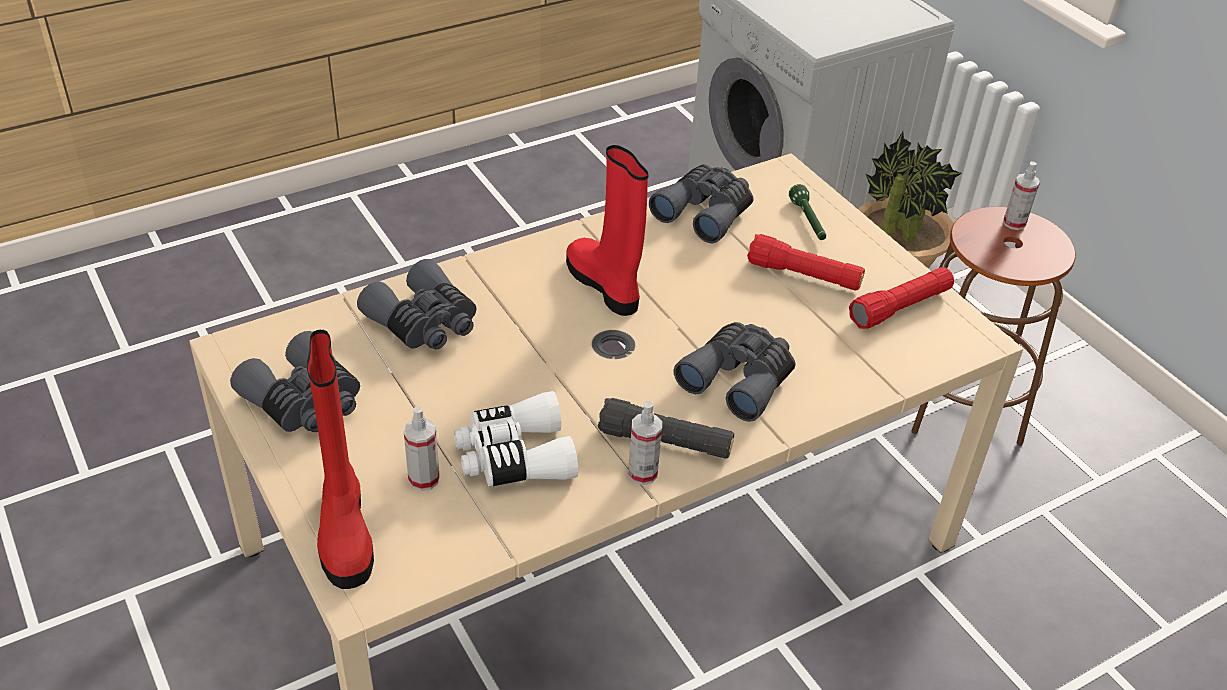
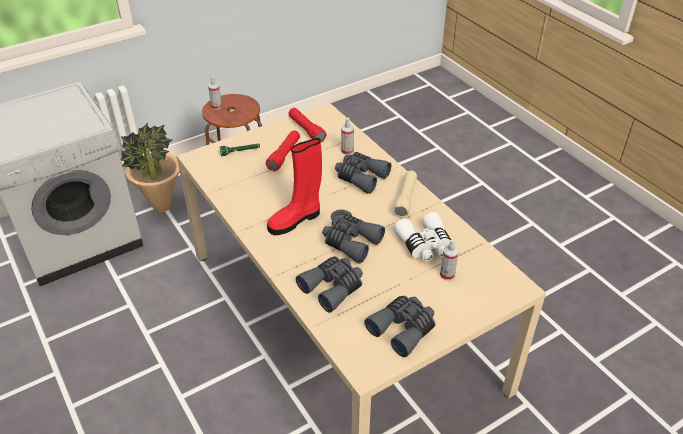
camera: 90 degrees left, 0 degrees up
red boot [307,330,374,589] -> none
black flashlight [598,398,734,459] -> beige flashlight [393,171,417,218]
spray bottle [628,401,662,485] -> spray bottle moved to [341,118,354,155]
grey binoculars [649,164,753,243] -> grey binoculars moved to [322,214,385,263]

